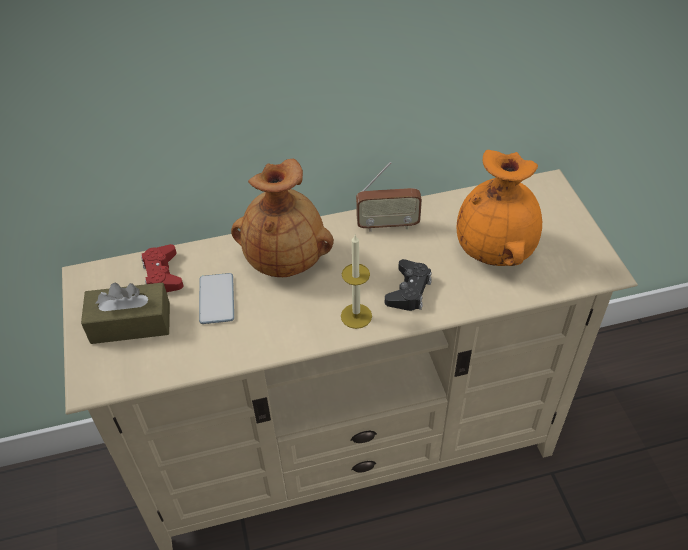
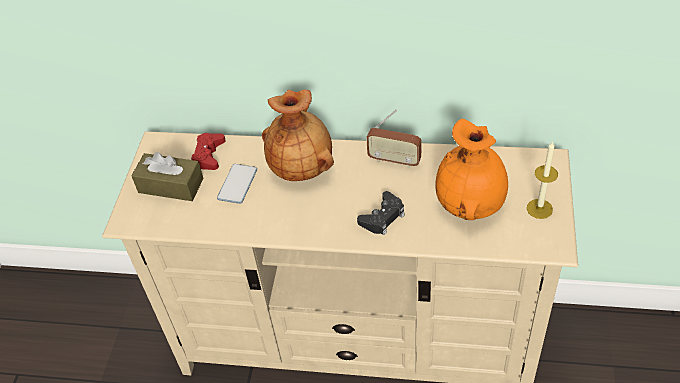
camera: 25 degrees right, 0 degrees up
candle [341,235,372,329] -> candle moved to [527,141,558,219]

